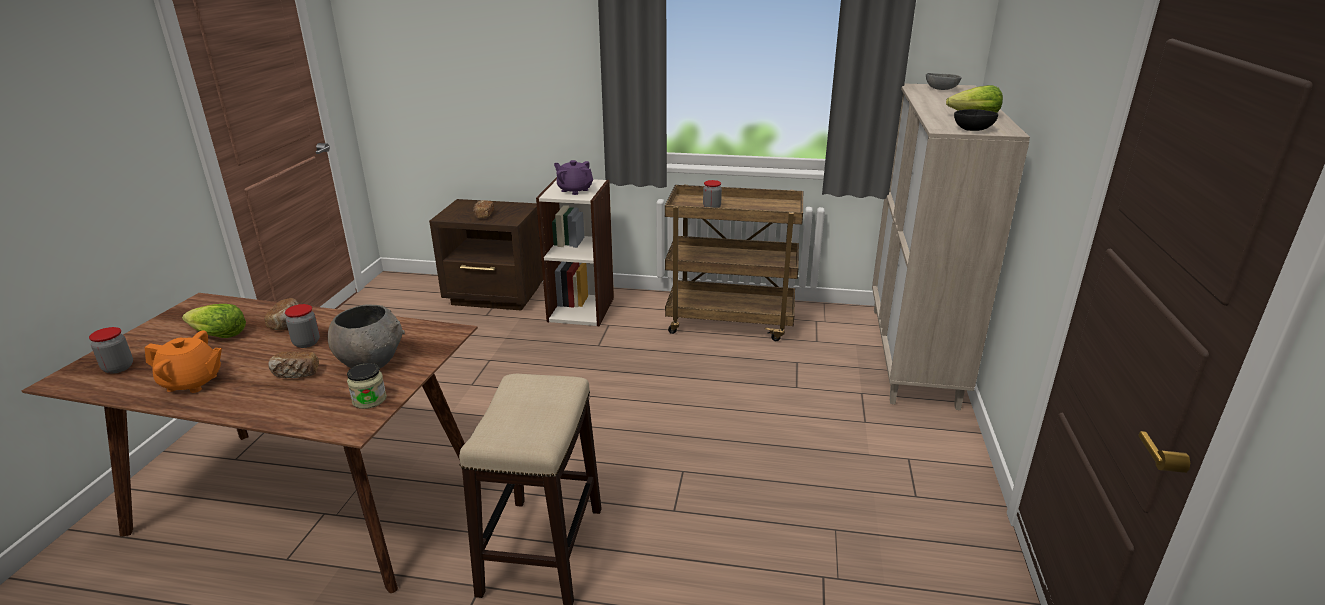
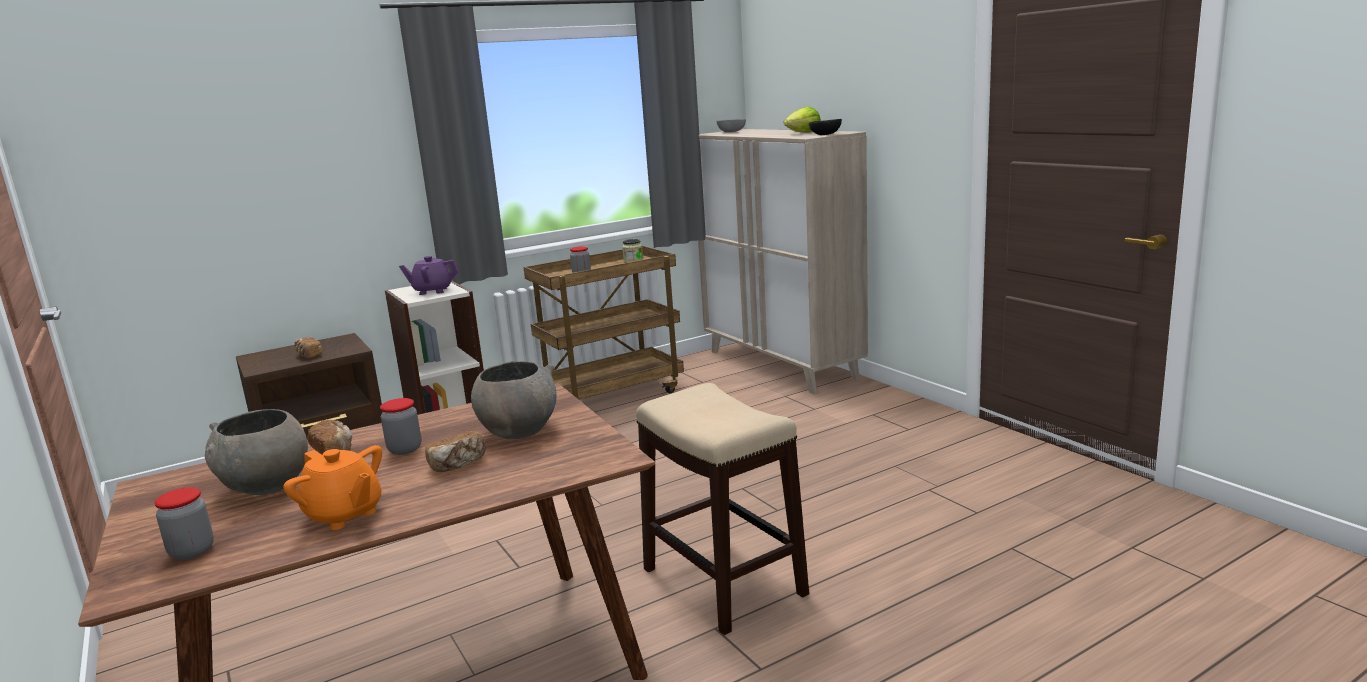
camera: 40 degrees left, 10 degrees down
orange teapot [145,330,222,393] -> orange teapot turned 75 degrees clockwise [283,445,382,530]
lettuce [182,304,246,338] -> grey bowl [205,409,308,495]
jar [347,363,387,409] -> jar moved to [622,239,643,263]

